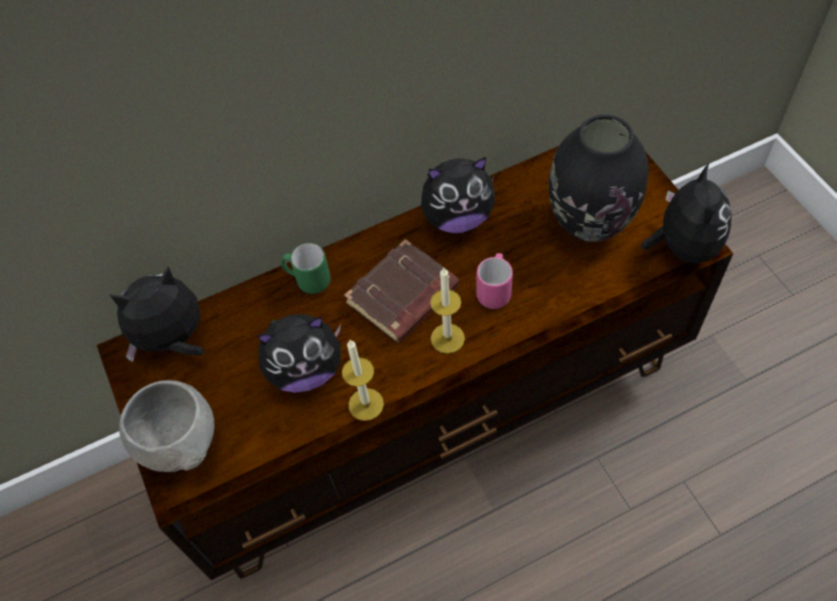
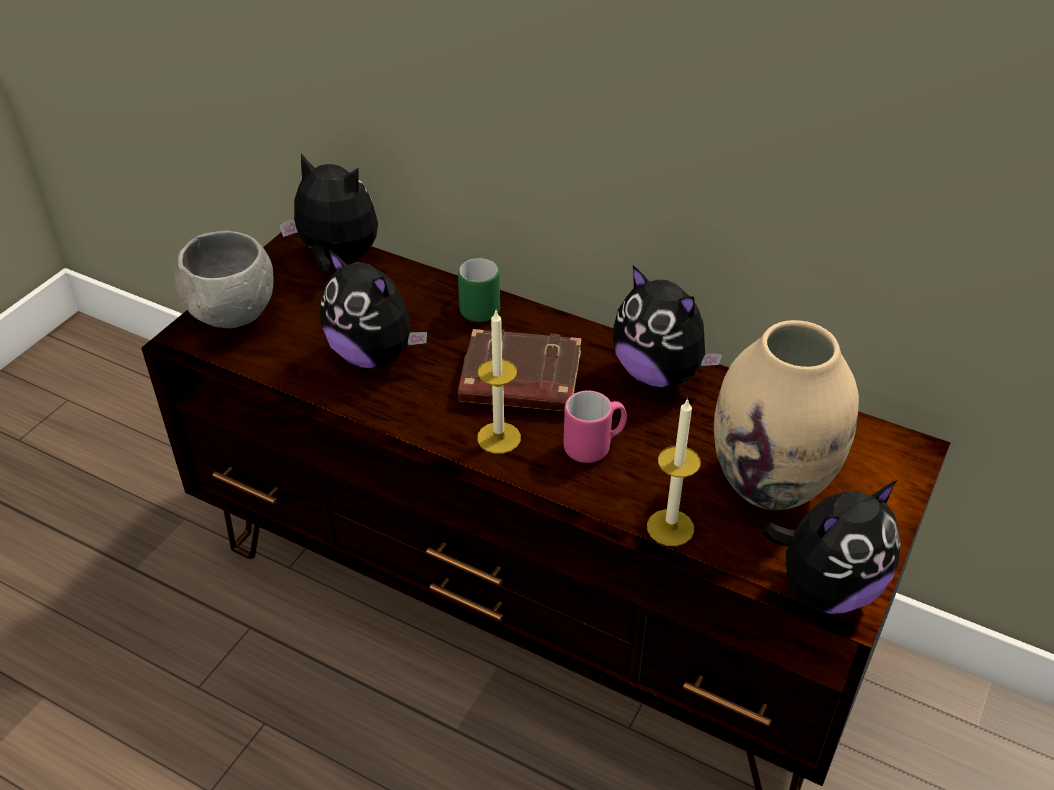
camera: 50 degrees right, 15 degrees down
candle [342,340,384,421] -> candle moved to [647,398,701,546]
black vase [549,114,649,242] -> beige vase [714,320,859,510]

